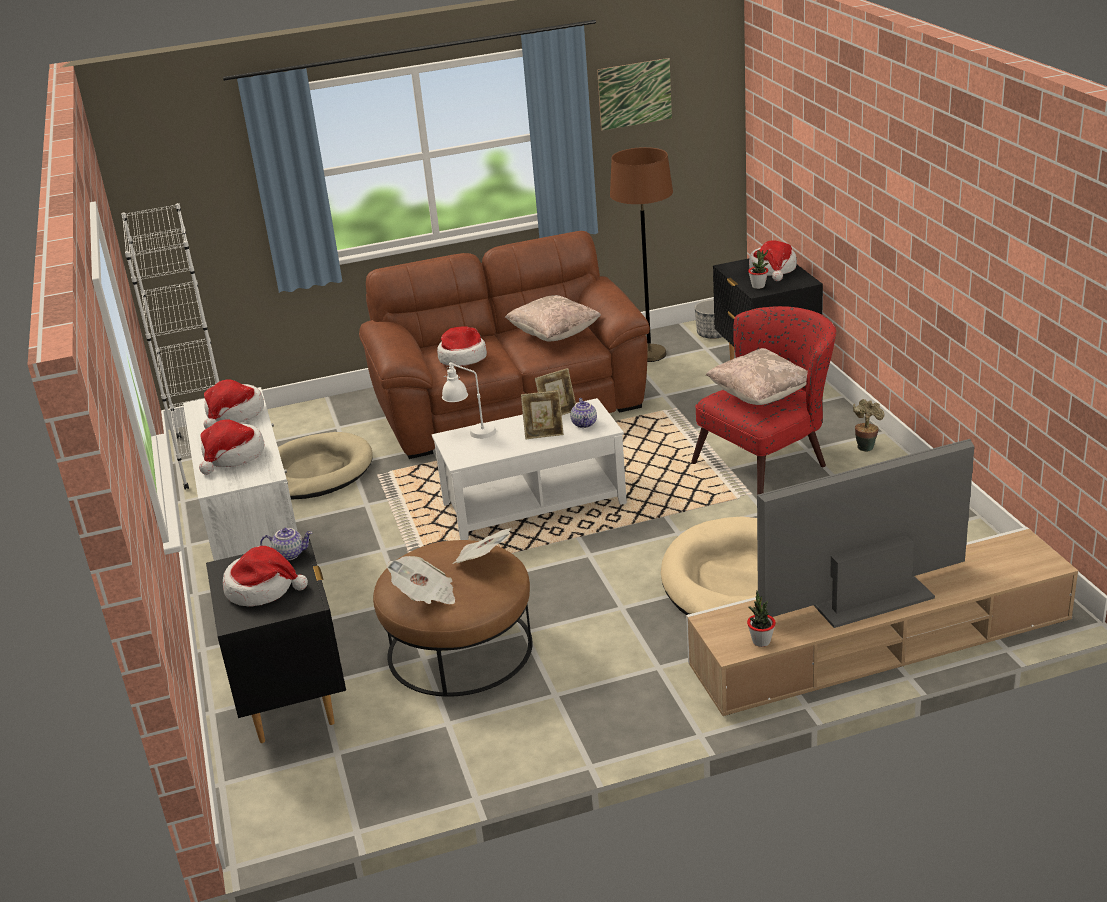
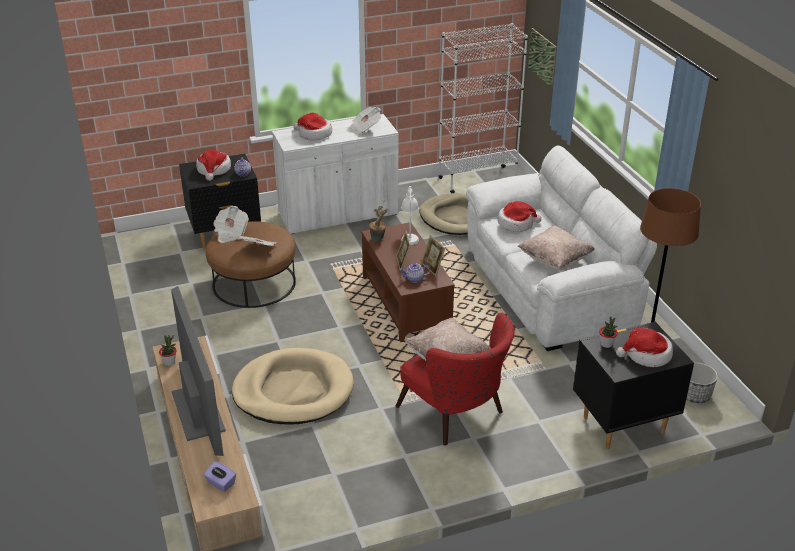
camera: 85 degrees right, 5 degrees up
hat [203,379,264,429] -> newspaper [347,107,381,135]
brown sofa [359,231,650,459] -> white sofa [466,146,657,351]
white coffee table [432,398,627,540] -> brown coffee table [362,223,455,342]
picture [597,58,672,131] -> picture moved to [528,28,556,88]
potted plant [853,399,885,452] -> potted plant moved to [369,206,387,241]
none -> purple tissue box [203,461,236,492]

